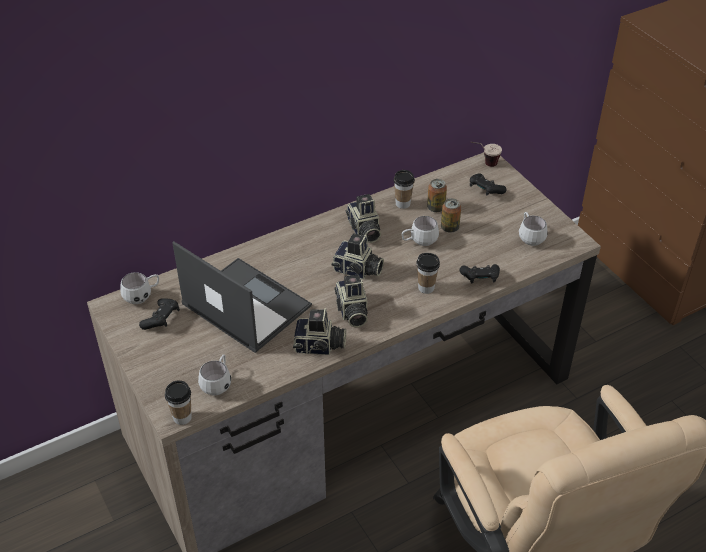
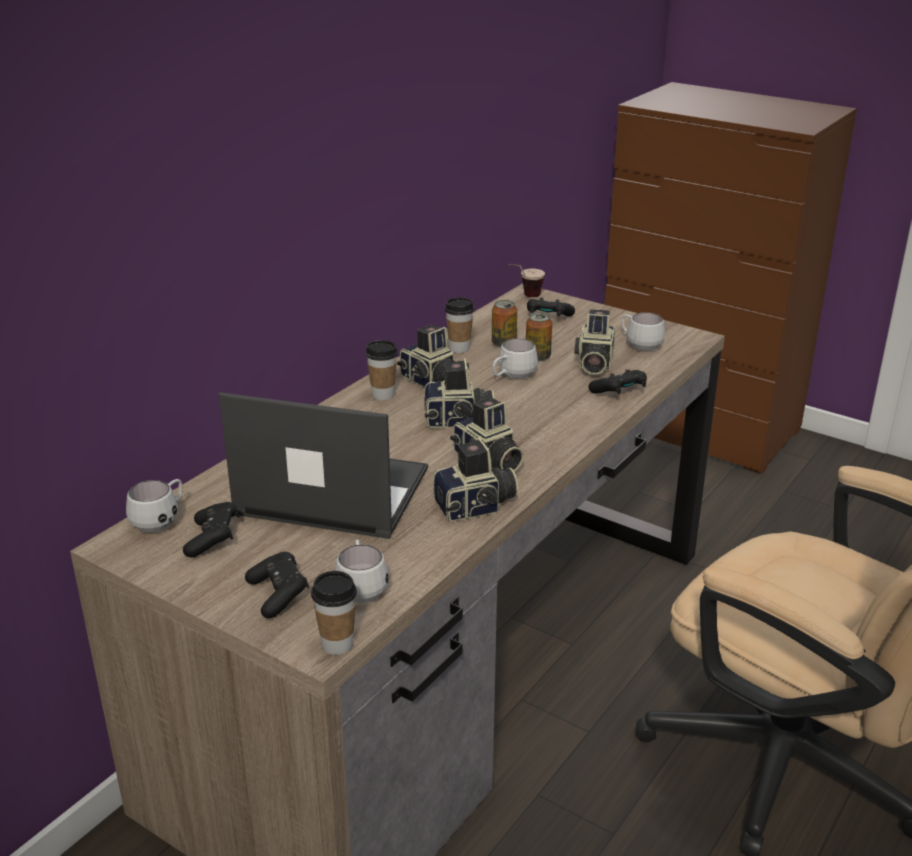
camera: 25 degrees left, 15 degrees down
cup [416,253,440,294] -> cup moved to [366,340,398,400]
none -> black game controller [245,552,309,618]
none -> camera [574,309,615,375]

